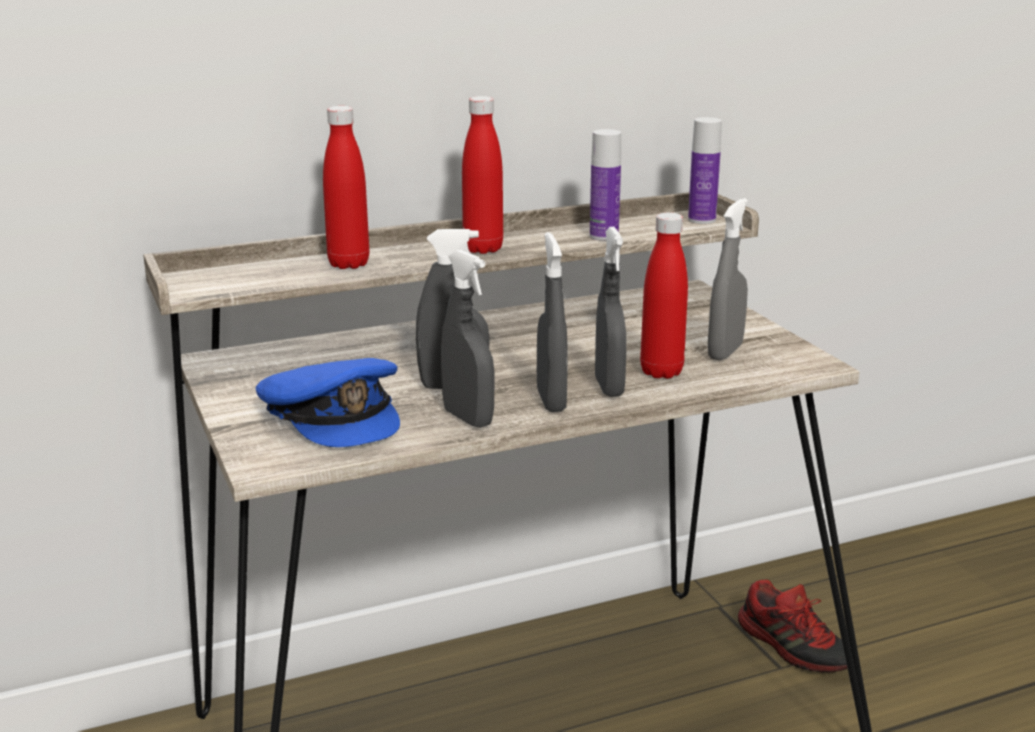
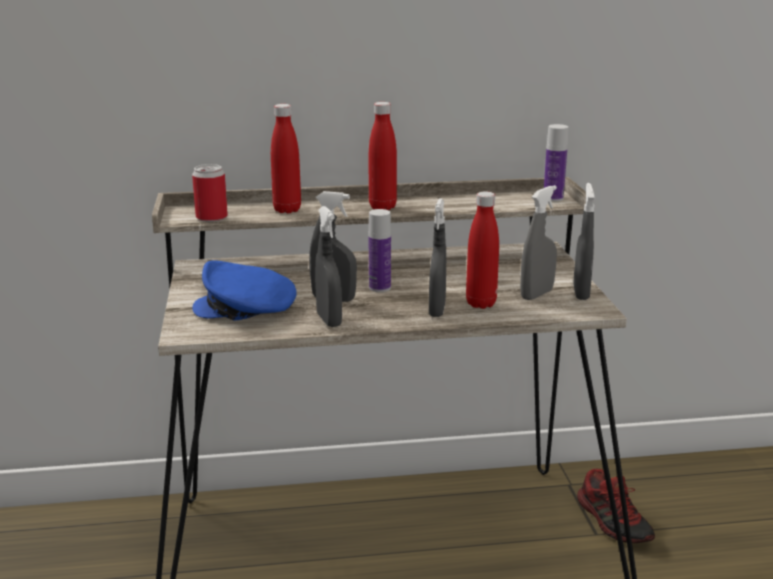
camera: 15 degrees right, 0 degrees up
blue cap [256,358,400,447] -> blue cap turned 120 degrees clockwise [192,260,296,320]
grey spray bottle [537,232,568,412] -> grey spray bottle moved to [573,183,595,300]
bottle [590,129,621,241] -> bottle moved to [369,209,391,292]
none -> can [192,164,228,222]

